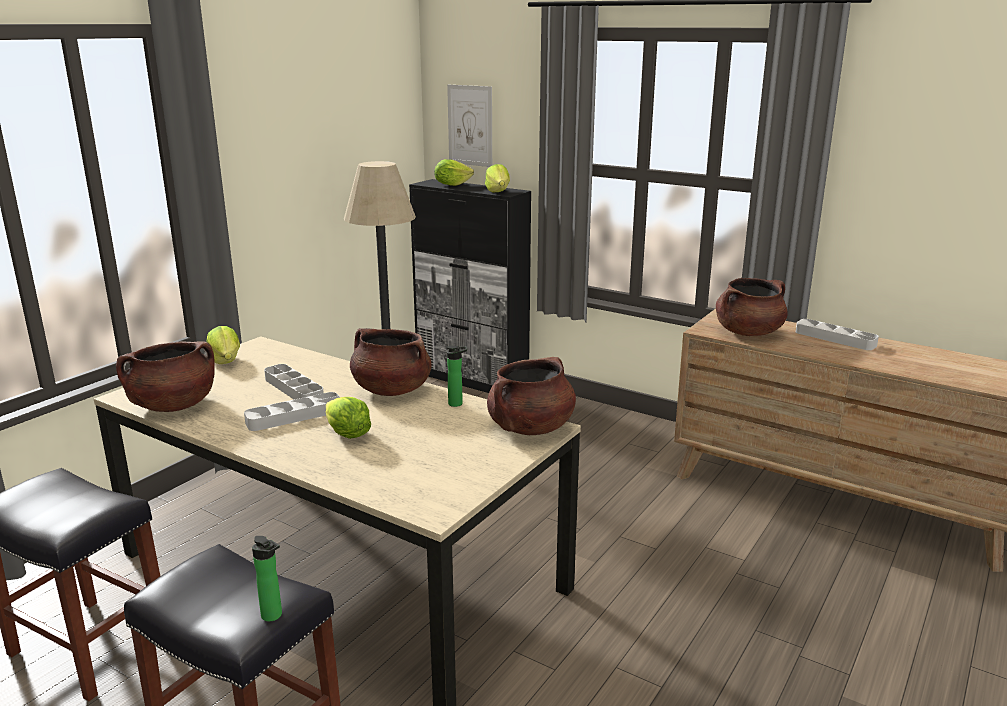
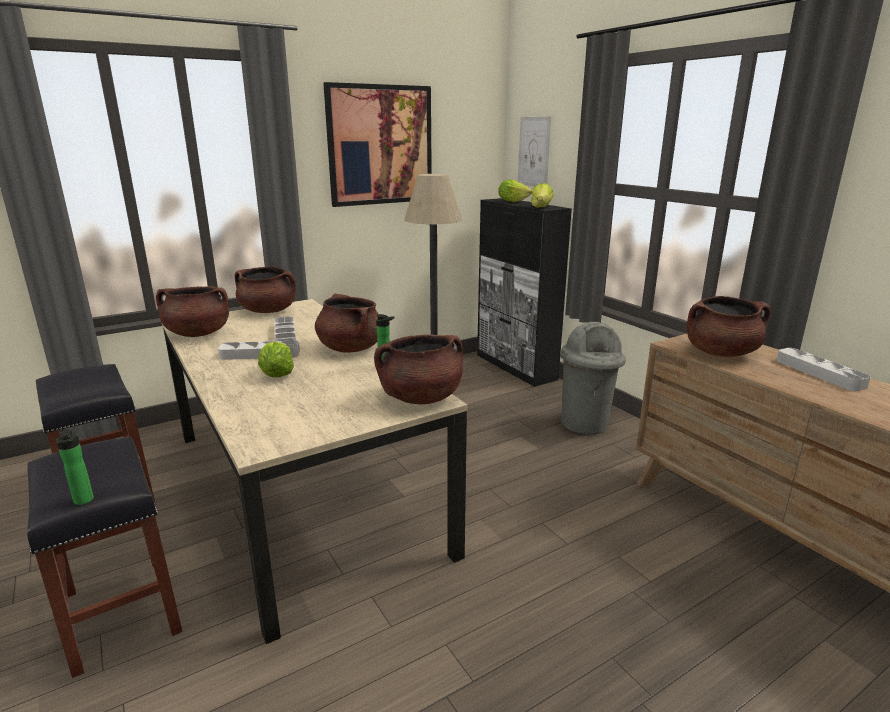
camera: 25 degrees right, 0 degrees up
lettuce [206,326,240,364] -> brown cooking pot [235,267,296,313]
none -> picture [323,82,432,207]
none -> grey trash can [560,322,626,434]

